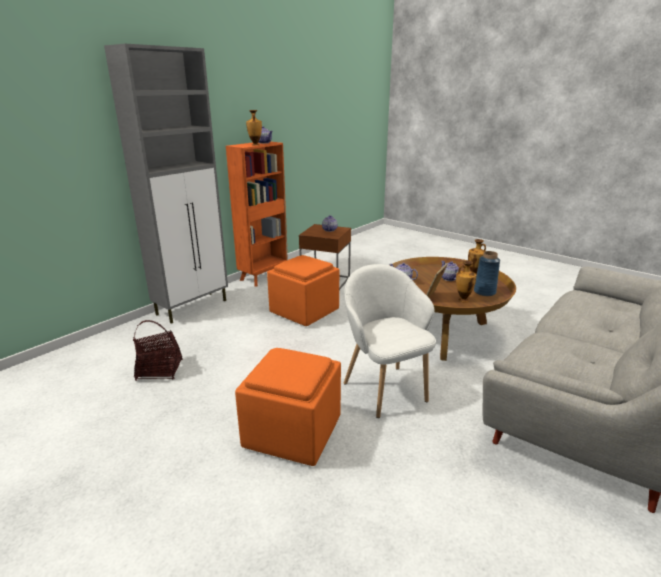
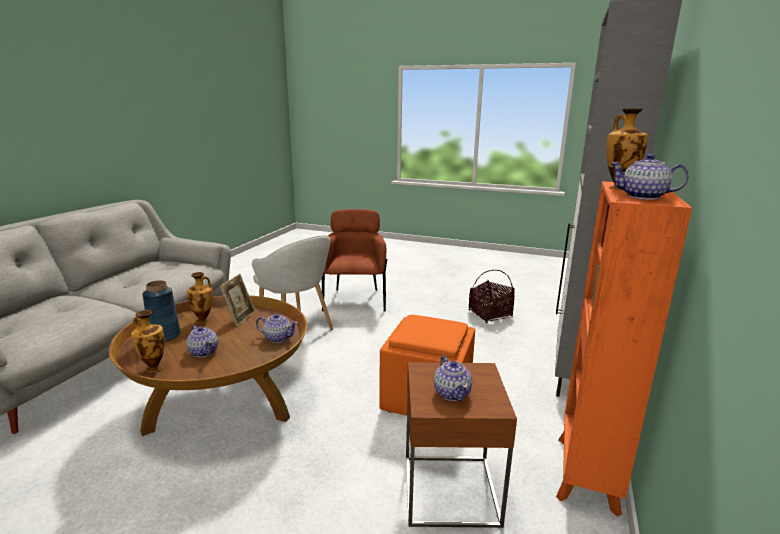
camera: 160 degrees right, 5 degrees down
orange ottoman [235,348,341,466] -> brown armchair [322,209,387,312]

